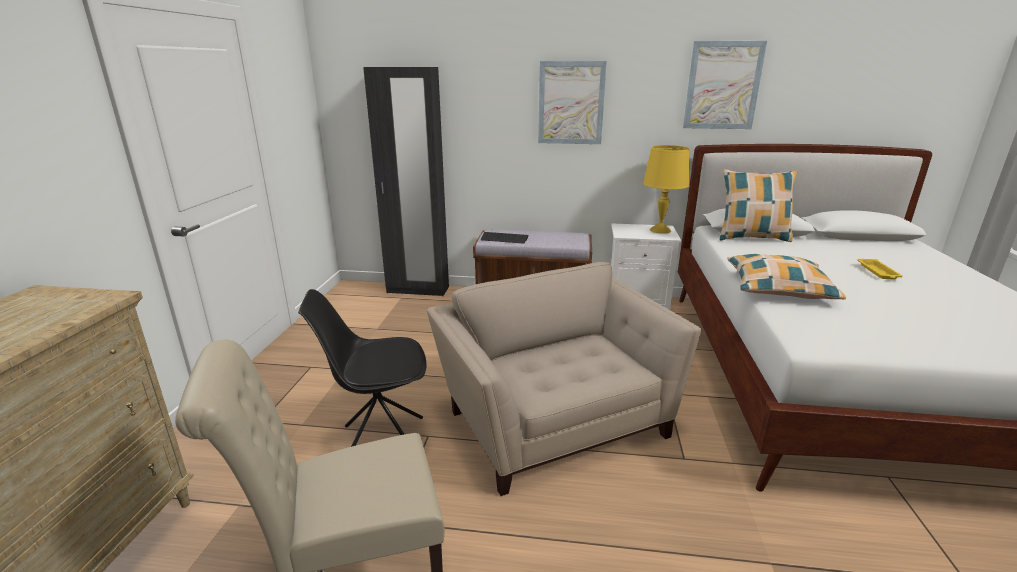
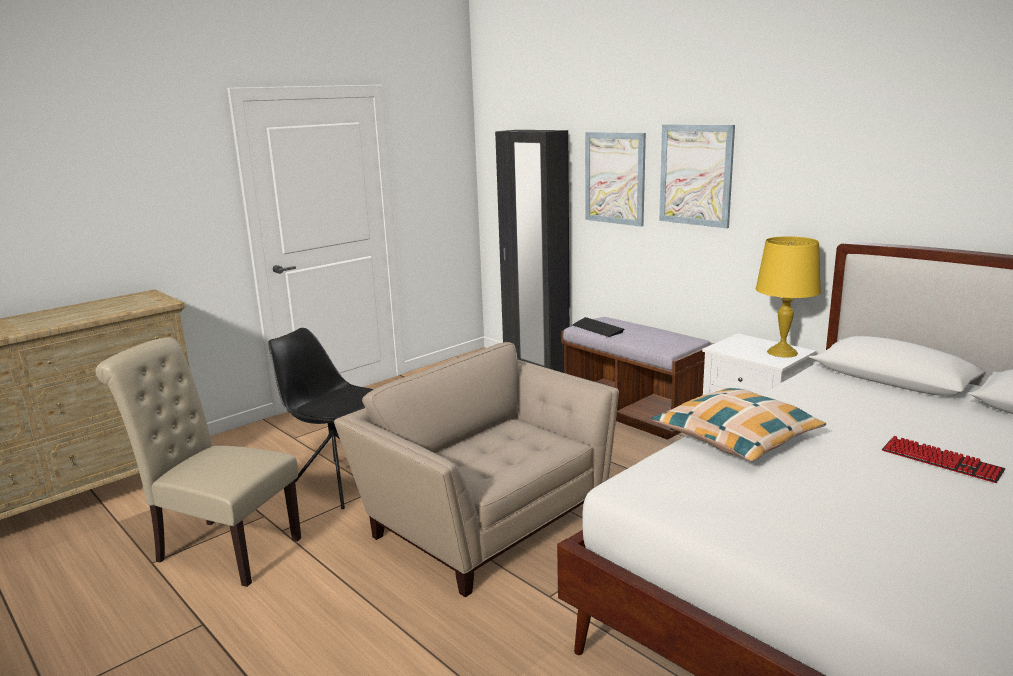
camera: 40 degrees right, 5 degrees down
beige armchair [427,262,701,496] -> beige armchair turned 60 degrees counterclockwise [334,342,619,597]
picture [683,41,767,129] -> picture moved to [585,132,646,227]
pillow [719,169,797,242] -> none
yellow tray [857,259,903,279] -> keyboard [882,436,1005,483]

